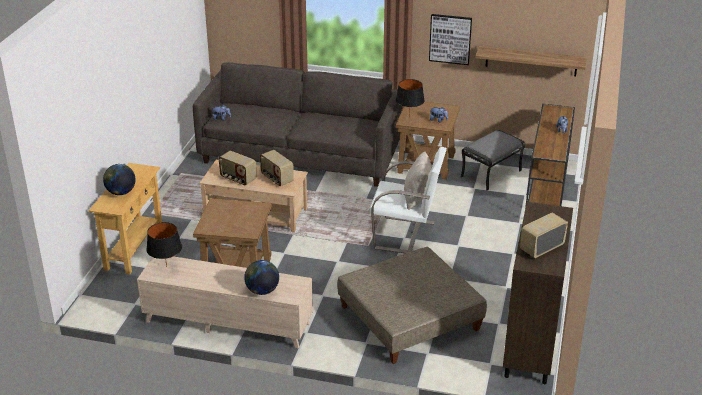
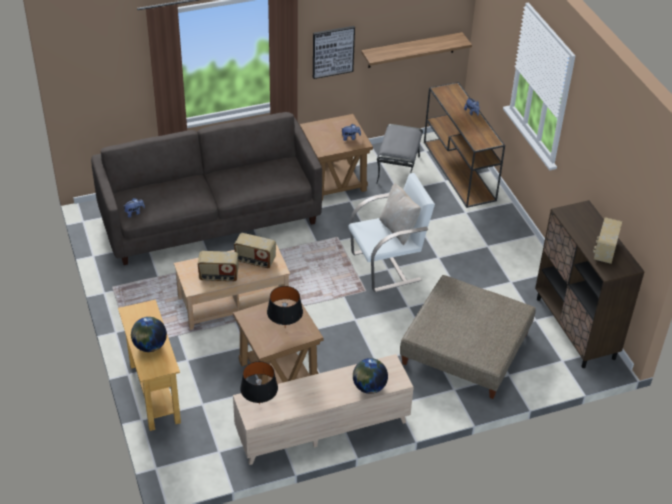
camera: 35 degrees left, 10 degrees up
black table lamp [396,79,425,117] -> black table lamp moved to [267,286,303,325]

